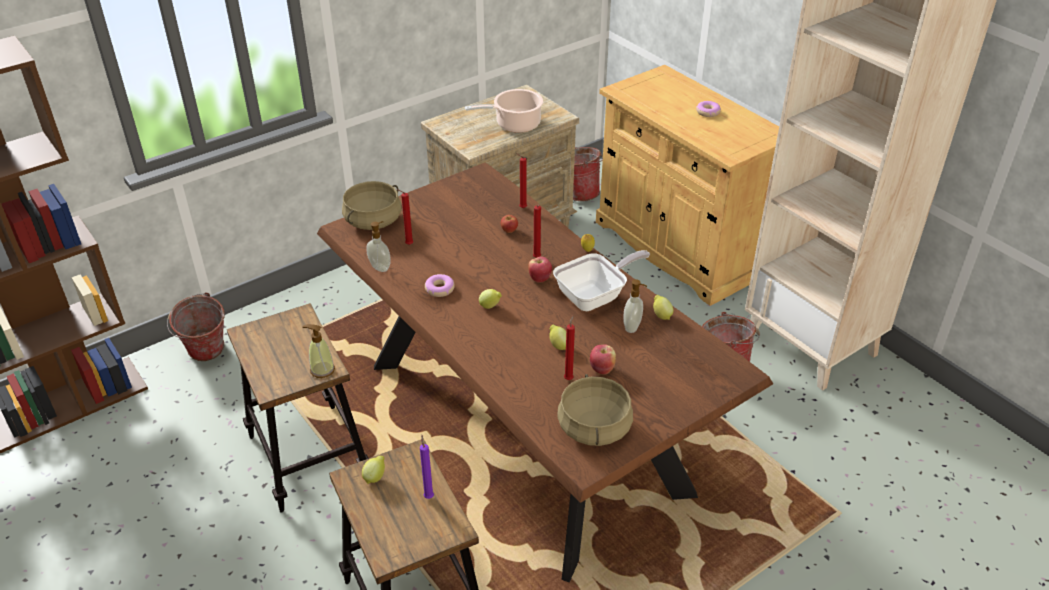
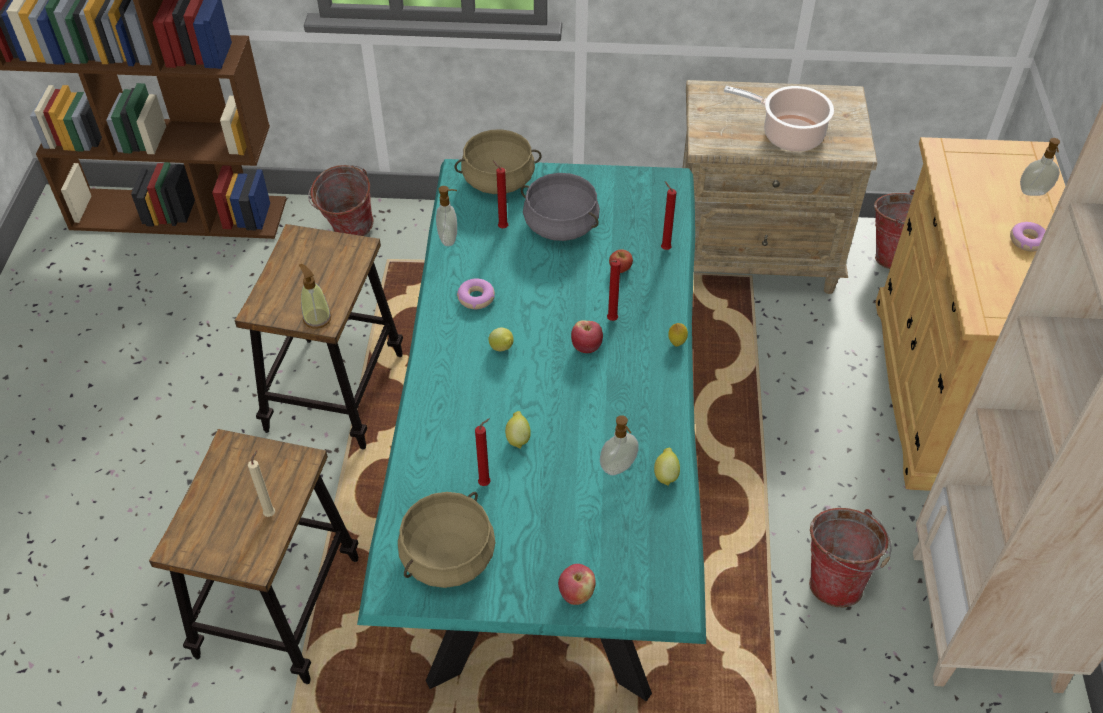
camera: 40 degrees right, 10 degrees up
brown dining table [317,162,773,583] -> turquoise dining table [357,159,706,701]
lemon [362,456,385,484] -> none
purple candle [420,435,434,499] -> beige candle [248,450,275,517]
frying pan [553,250,650,311] -> none
apple [590,345,616,375] -> apple moved to [558,564,596,605]
none -> grey cooking pot [521,173,600,241]
none -> soap dispenser [1020,138,1060,196]

